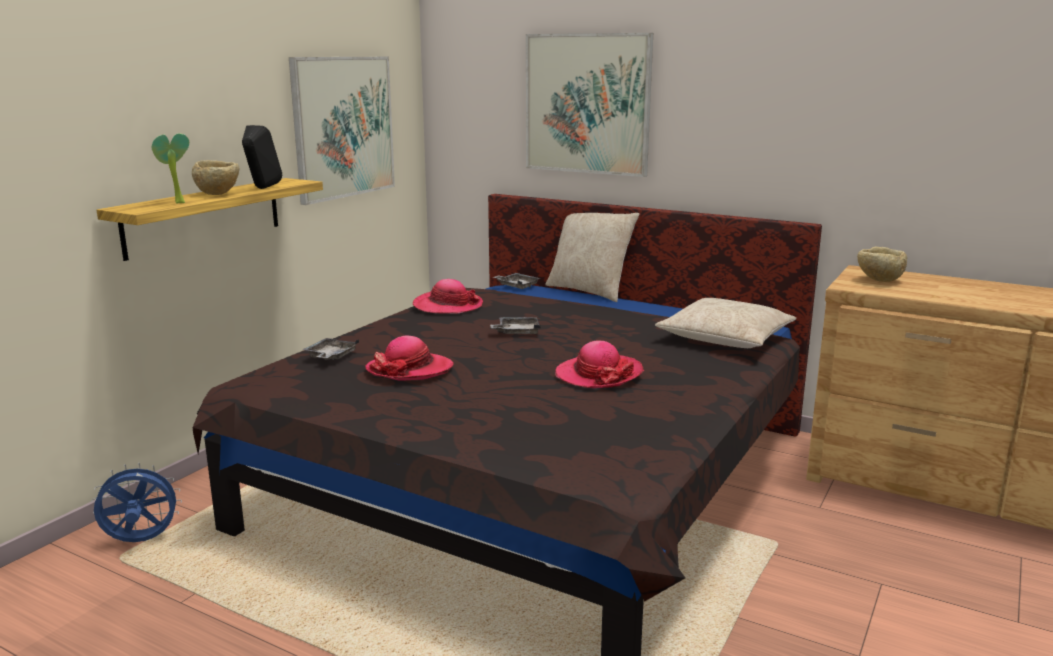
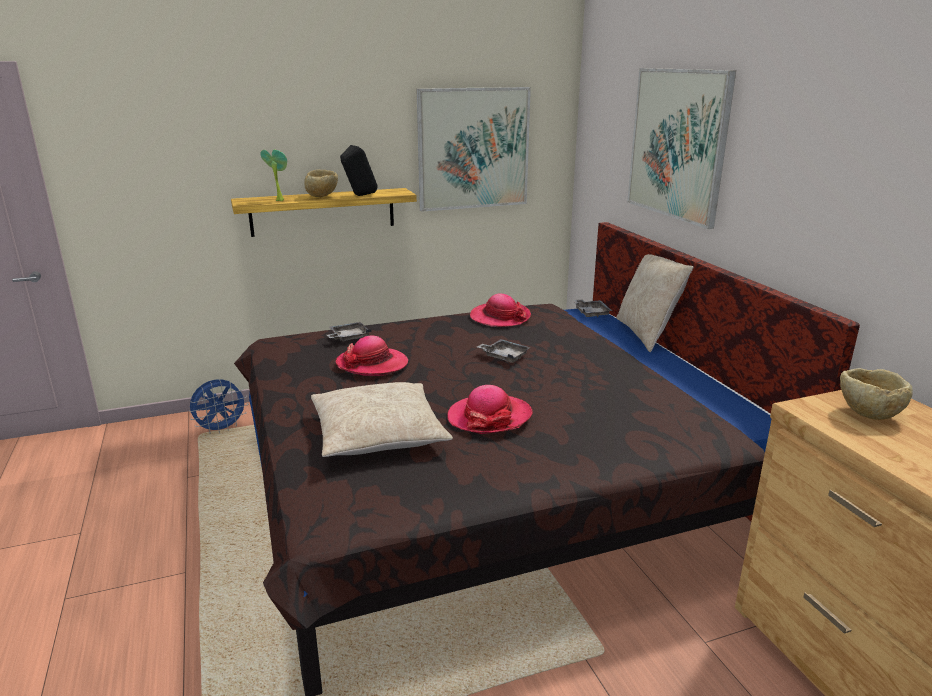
camera: 40 degrees right, 5 degrees up
blue fan [91,463,182,542] -> blue fan turned 120 degrees clockwise [189,379,248,434]
beige pillow [655,298,796,348] -> beige pillow moved to [311,382,453,457]

